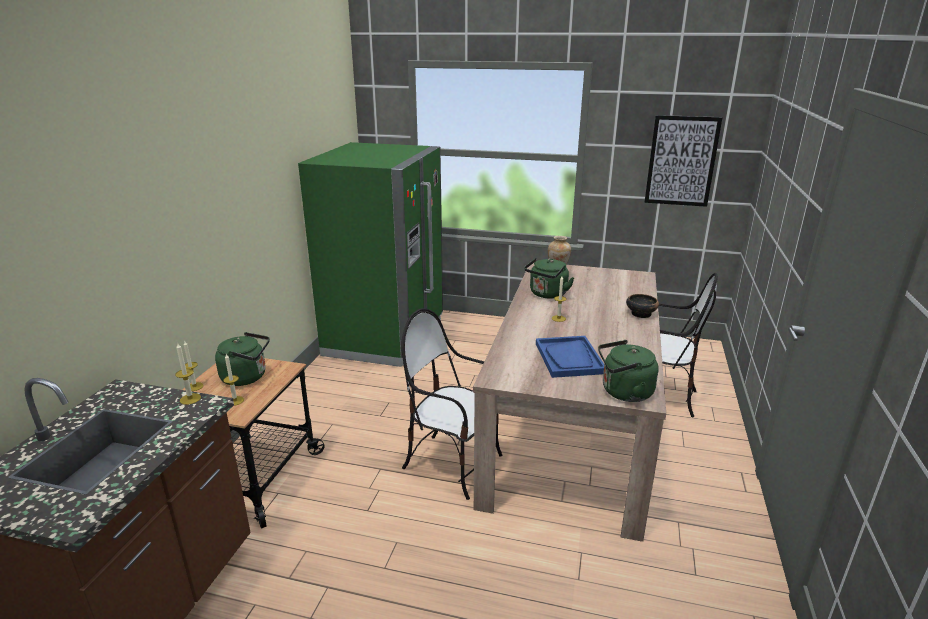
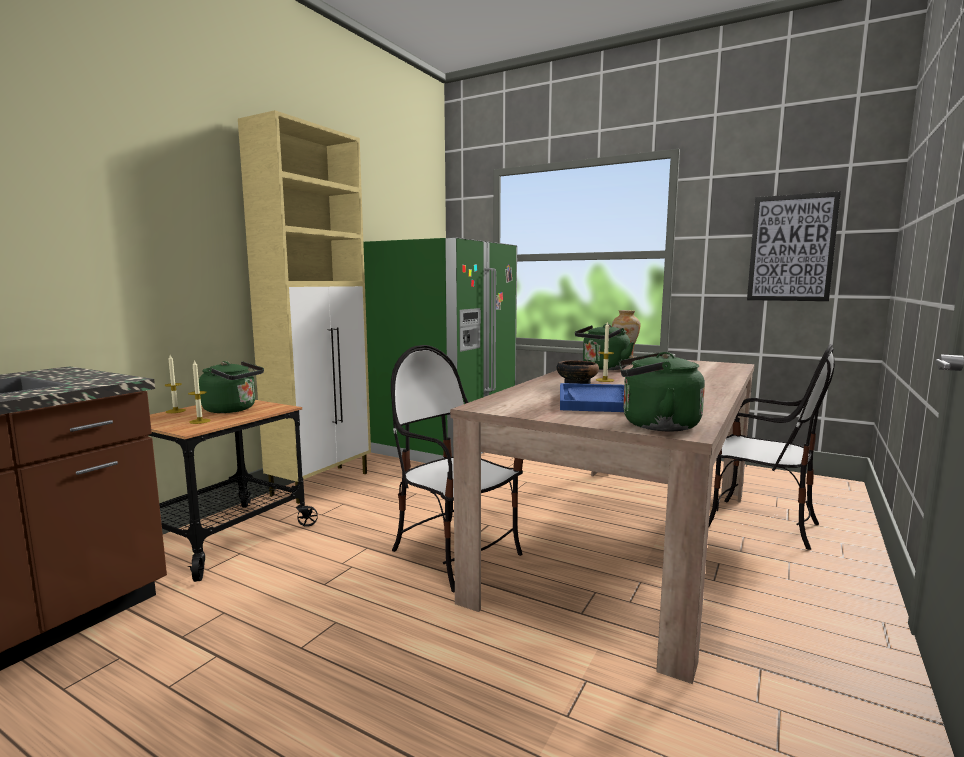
camera: 15 degrees right, 15 degrees down
candle [175,343,201,405] -> none
bowl [626,294,659,318] -> bowl moved to [556,361,599,384]
none -> beige cabinet [238,110,371,504]

